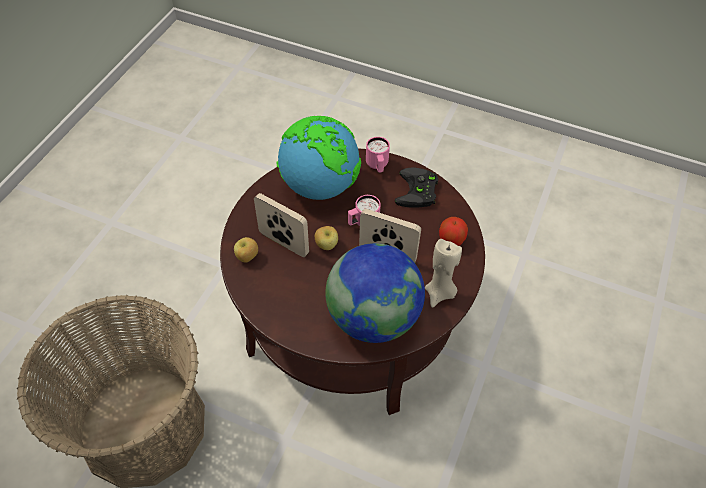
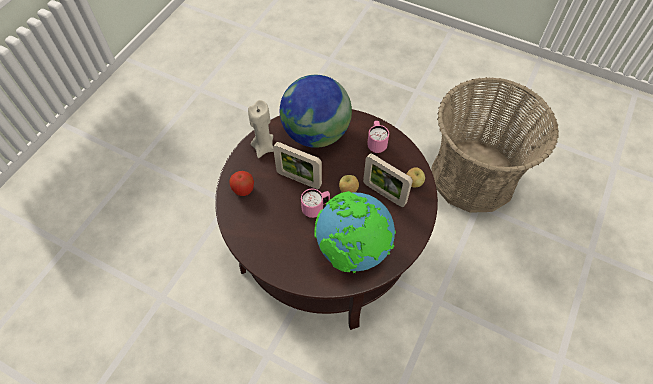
camera: 175 degrees left, 5 degrees up
pink mug [366,137,390,172] -> pink mug moved to [367,121,389,153]
black game controller [395,167,438,208] -> none

